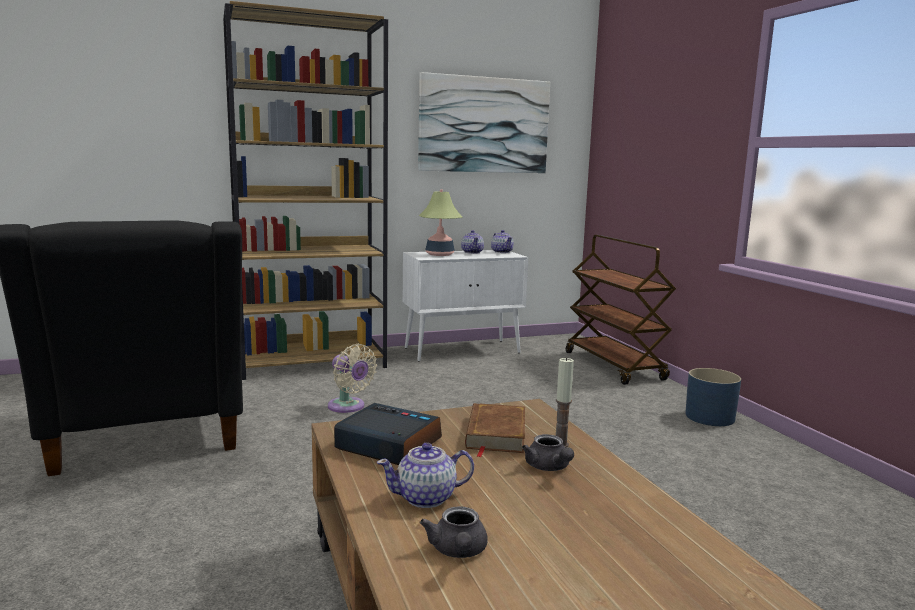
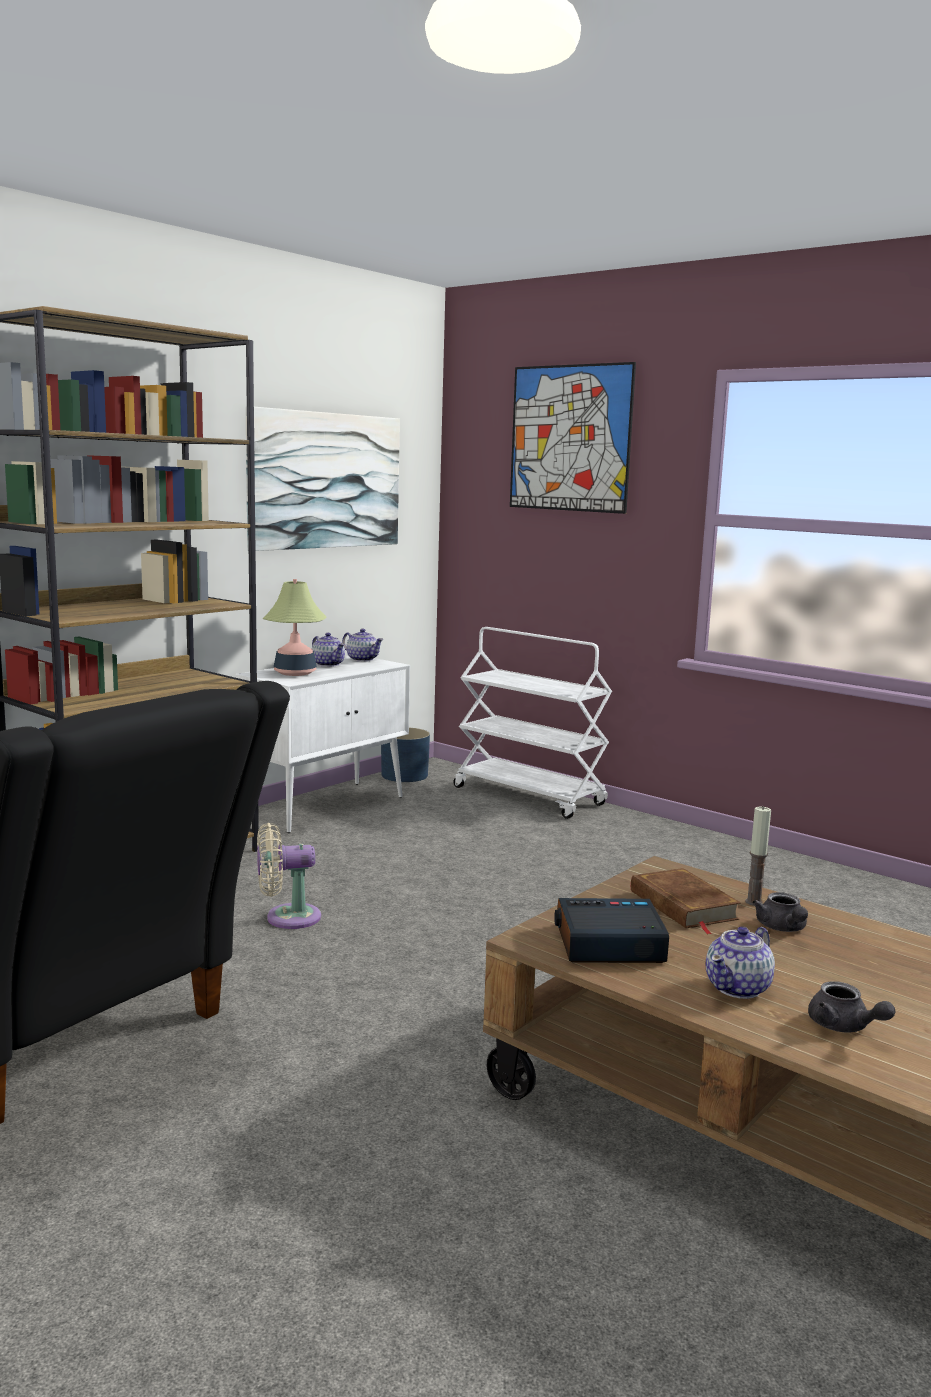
camera: 30 degrees left, 0 degrees up
beige fan [328,344,377,413] -> beige fan turned 150 degrees clockwise [257,823,321,929]
grey teapot [522,434,574,471] -> grey teapot turned 45 degrees clockwise [752,892,808,932]
brown cart [566,235,676,385] -> white cart [453,627,612,819]
blue planter [685,368,741,426] -> blue planter moved to [381,728,430,782]
none -> picture [510,362,636,514]

